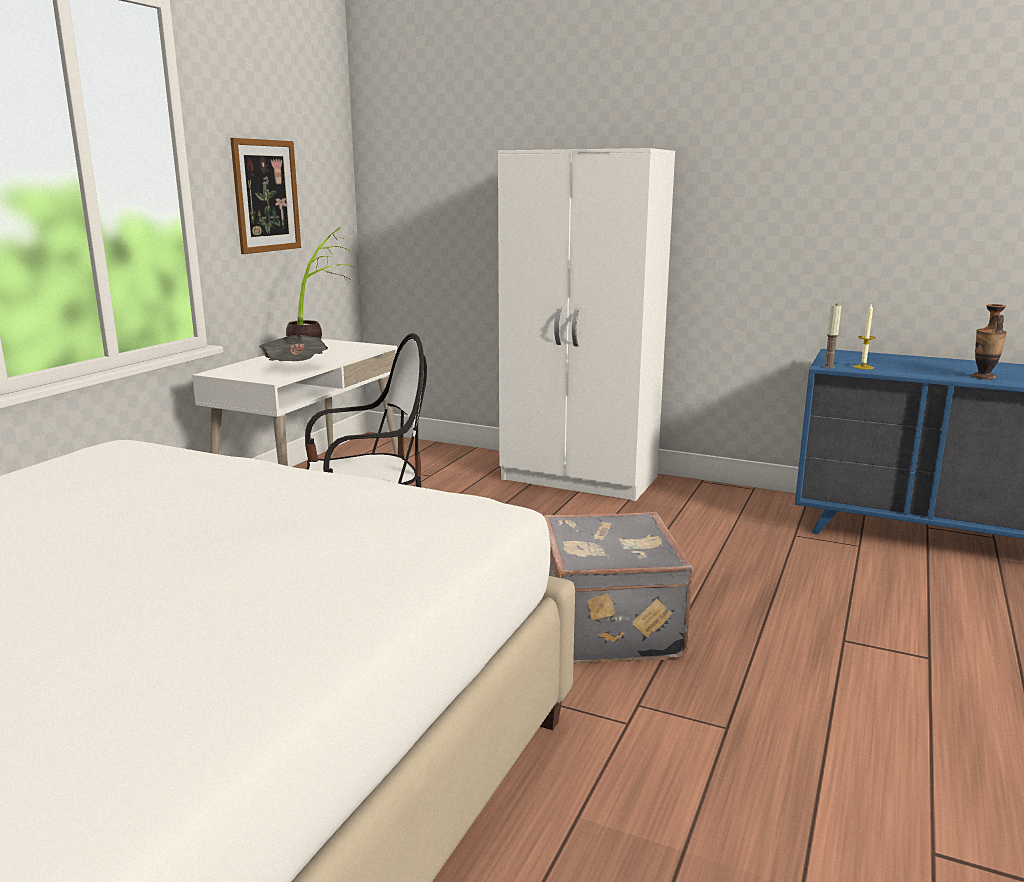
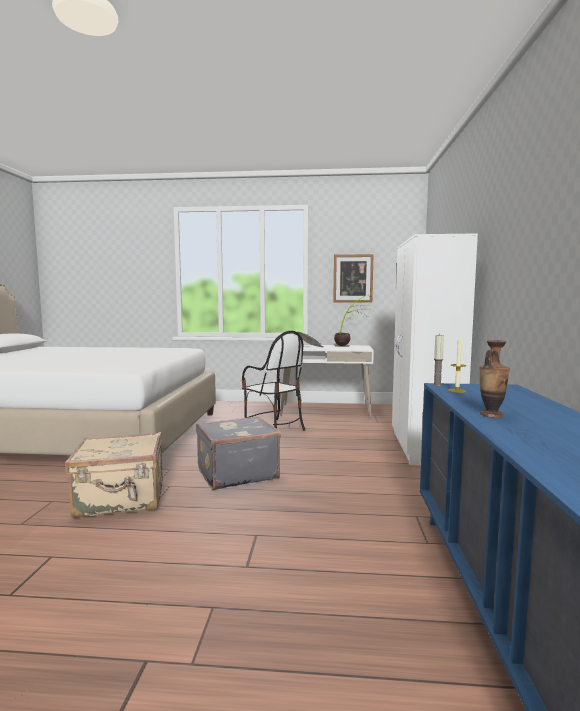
camera: 70 degrees right, 10 degrees down
none -> beige suitcase [65,432,163,518]

